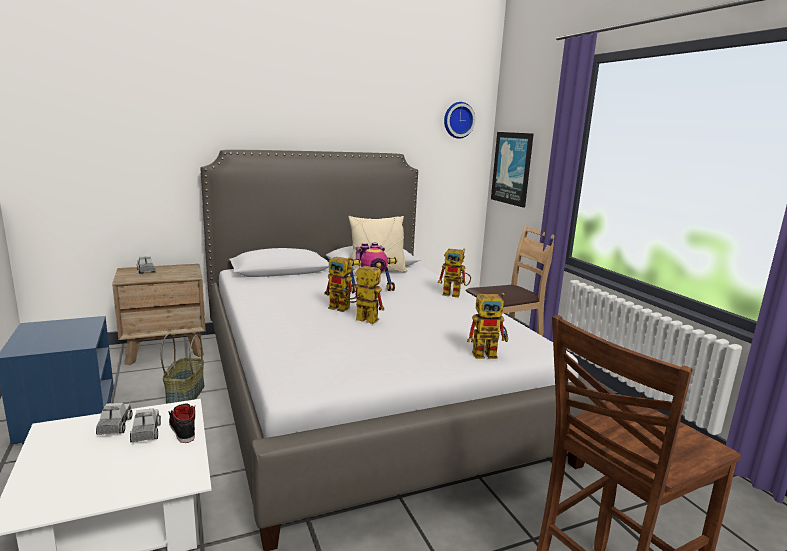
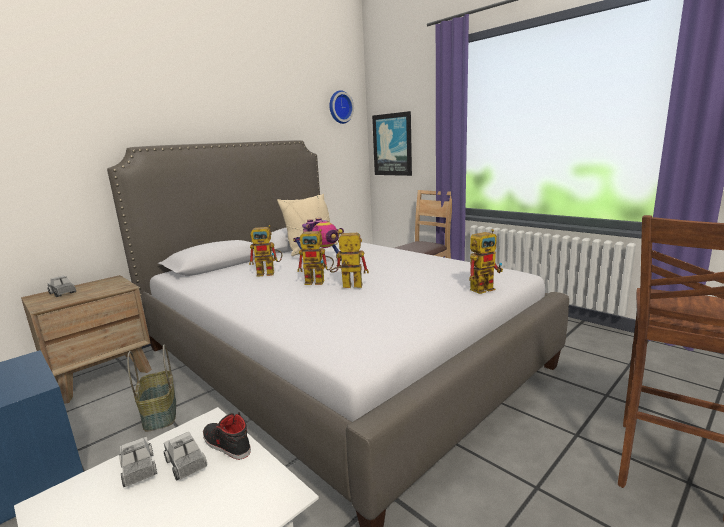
camera: 20 degrees left, 0 degrees up
toy robot [438,249,471,297] -> toy robot moved to [249,225,282,277]

